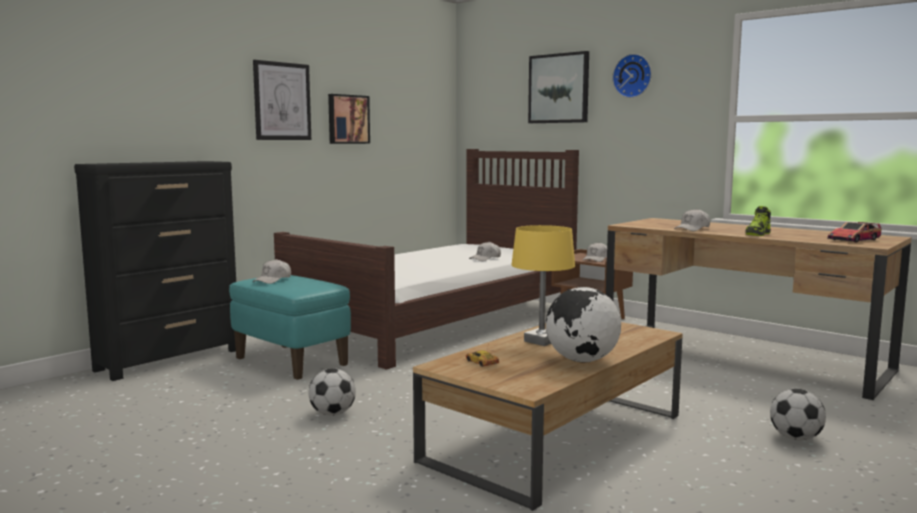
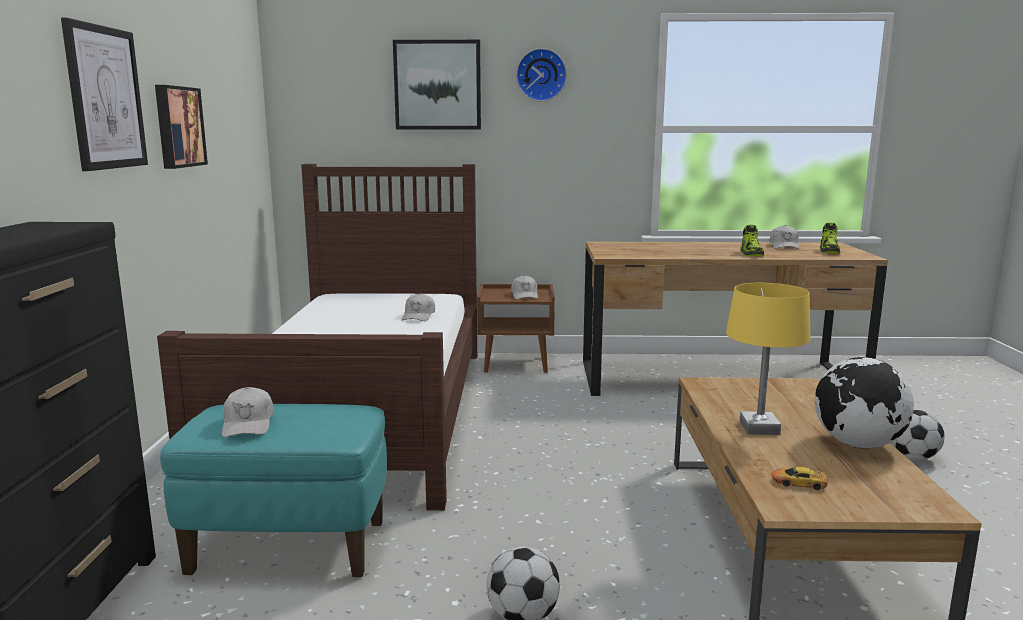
camera: 40 degrees left, 5 degrees up
white cap [674,209,710,231] -> white cap moved to [769,225,800,249]
toy car [827,222,882,243] -> shoe [820,222,840,254]

